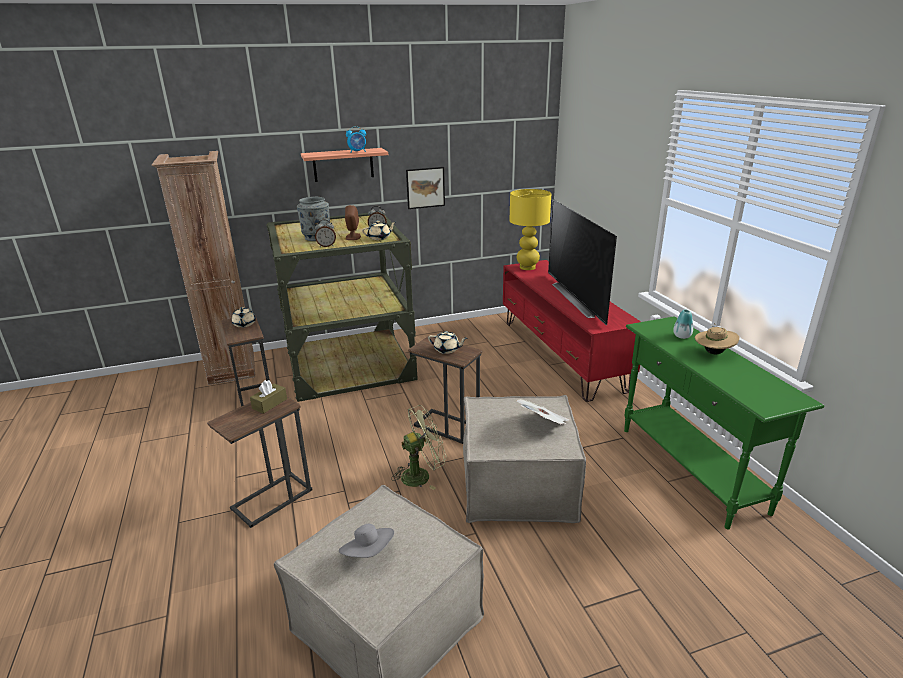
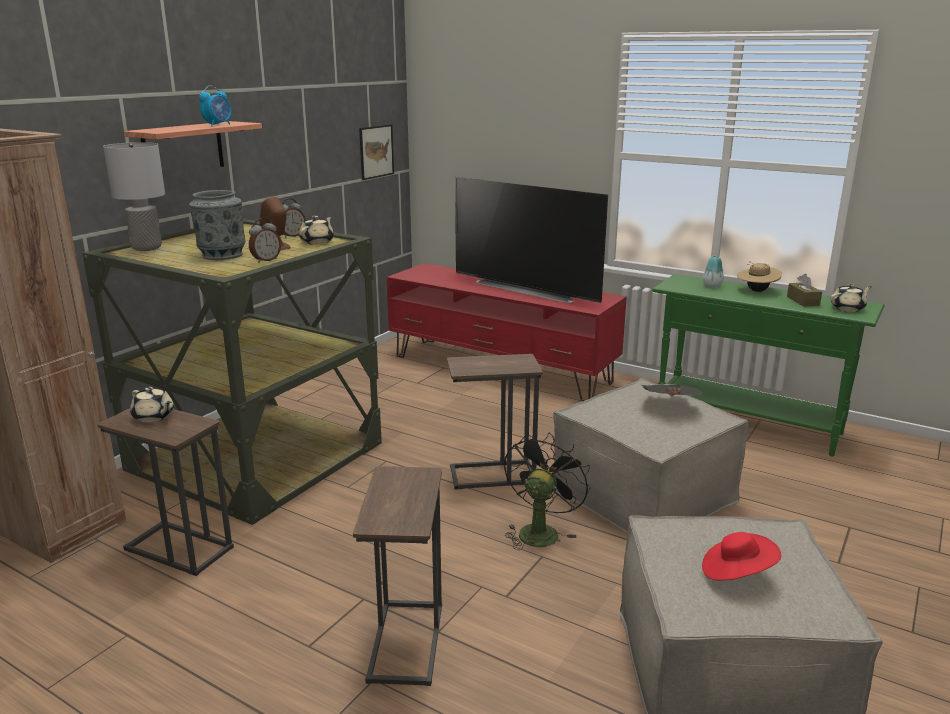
camera: 40 degrees left, 5 degrees down
brown tissue box [250,380,287,414] -> brown tissue box moved to [787,274,822,307]
grey hat [339,524,394,558] -> red hat [702,532,781,580]
green fan [391,405,446,490] -> black fan [504,432,591,550]
picture [406,167,445,209] -> picture moved to [359,124,394,180]
beige teapot [428,331,467,354] -> beige teapot moved to [831,284,871,312]
yellow table lamp [509,189,551,270] -> none
none -> grey table lamp [103,142,165,251]

